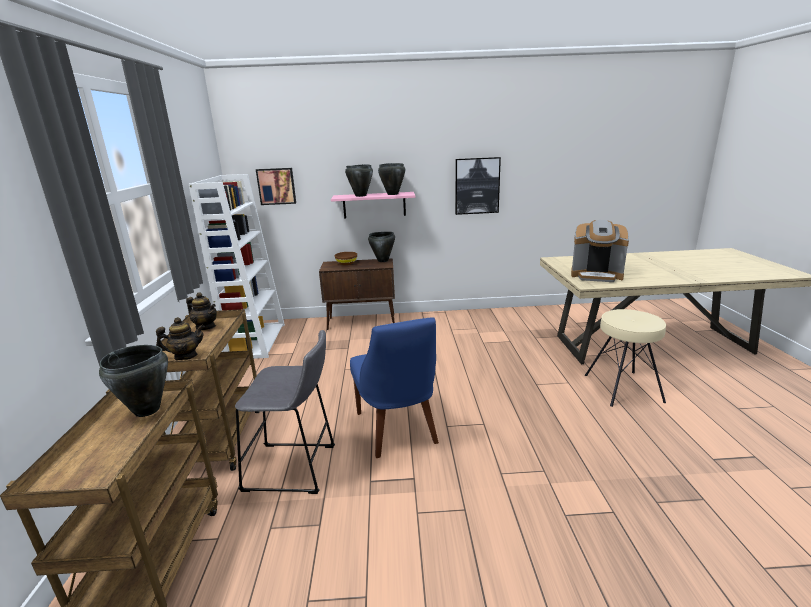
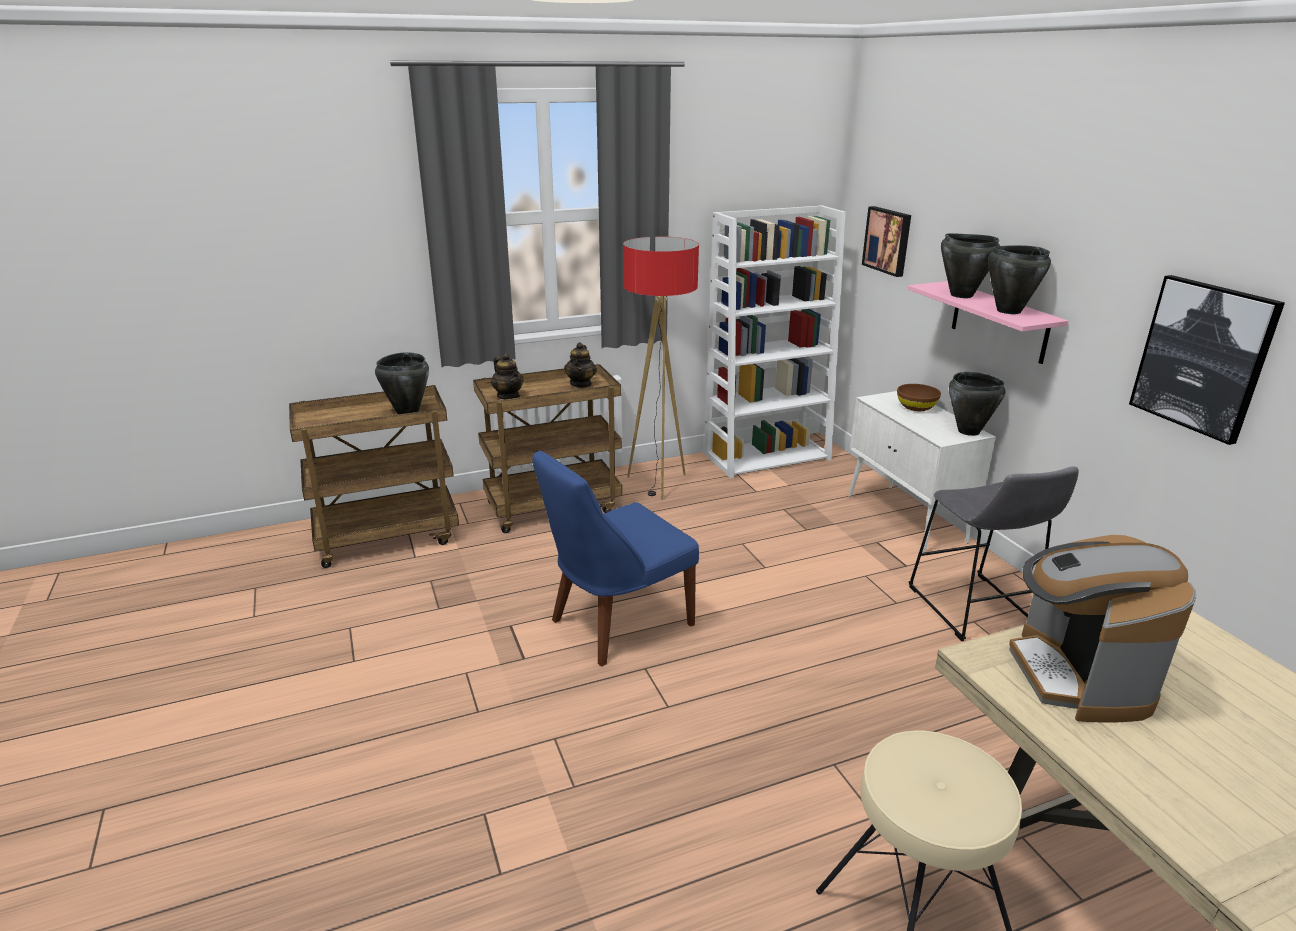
camera: 70 degrees right, 5 degrees up
grey stool [235,330,335,494] -> grey stool moved to [909,466,1079,641]
brown cabinet [319,258,395,330] -> white cabinet [848,391,996,553]
none -> floor lamp [623,236,699,499]

